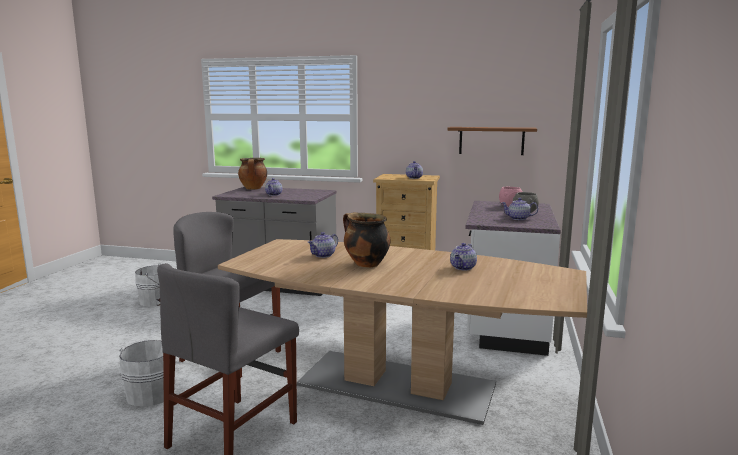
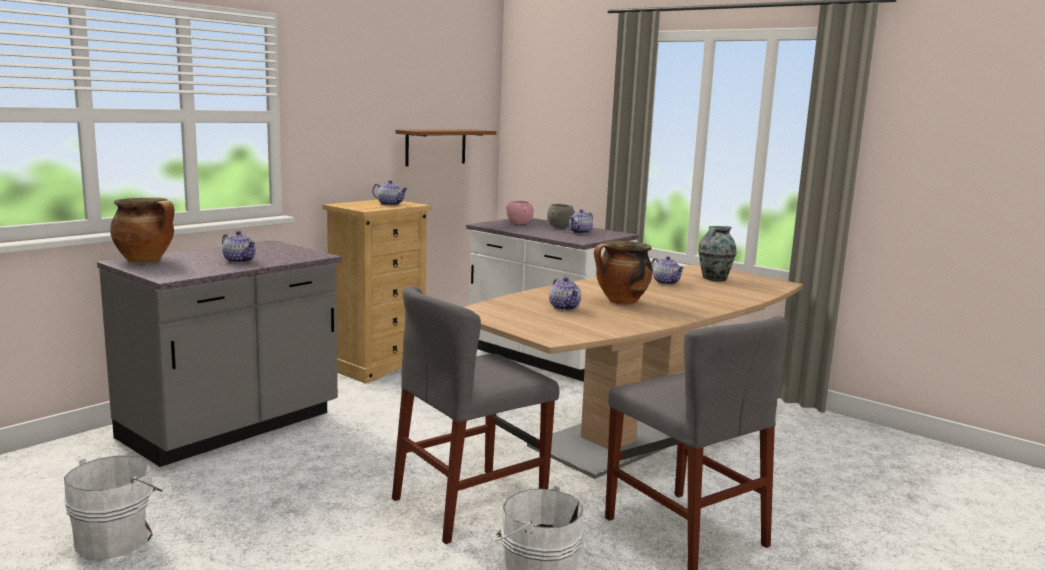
camera: 65 degrees left, 0 degrees up
none -> vase [698,226,737,281]

